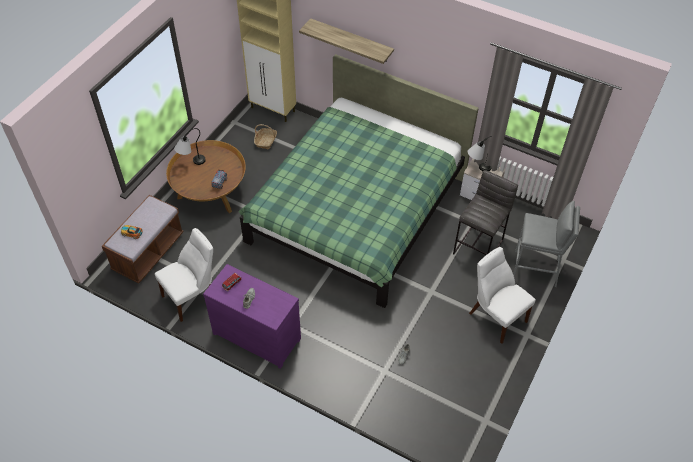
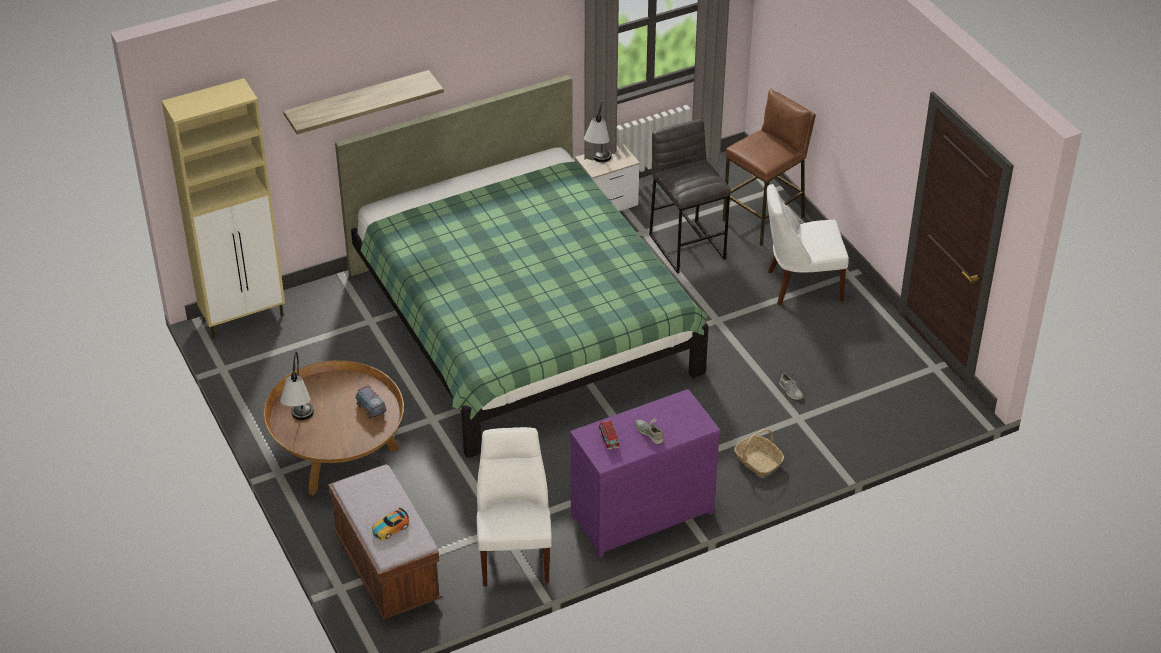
camera: 55 degrees left, 10 degrees down
basket [254,124,277,149] -> basket moved to [734,429,784,477]
grey stool [513,201,580,287] -> brown stool [722,88,816,246]

